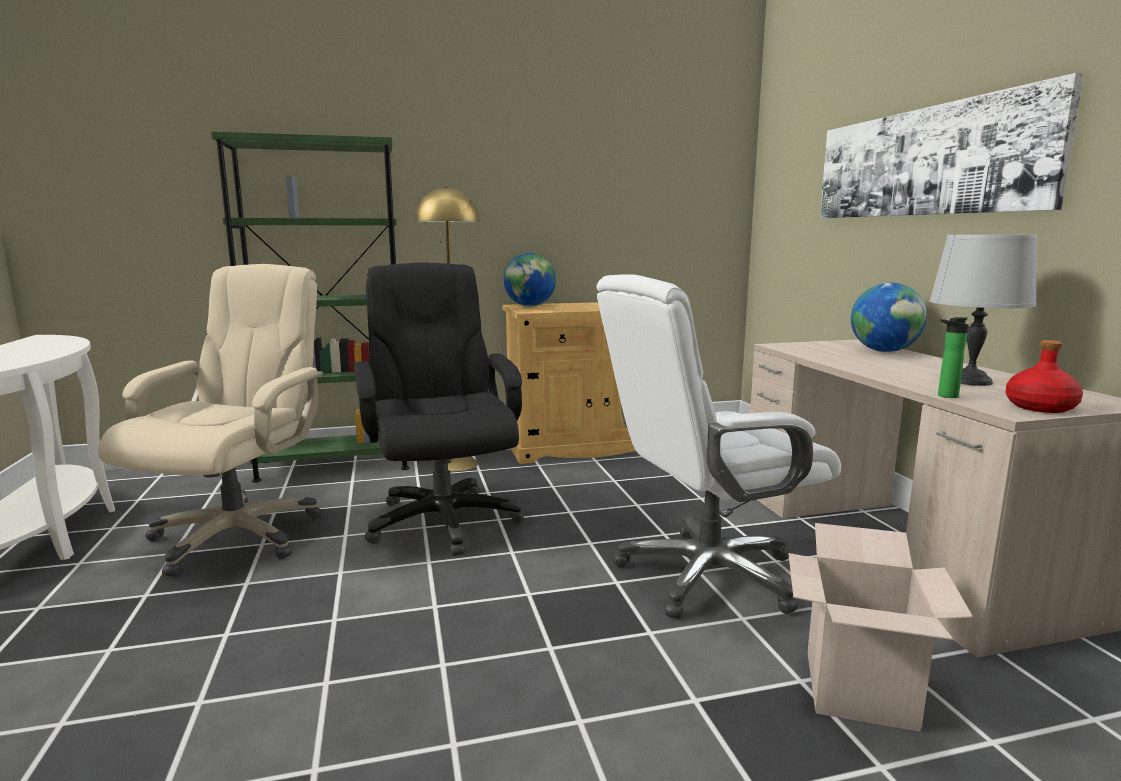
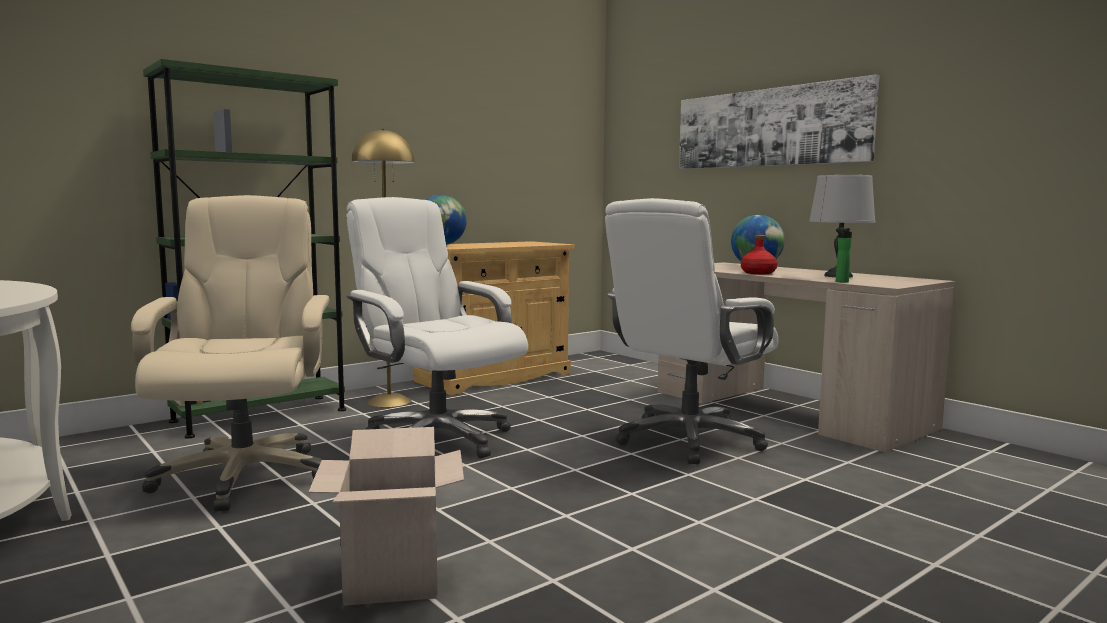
camera: 25 degrees left, 5 degrees down
black office chair [353,262,524,556] -> white office chair [346,197,528,458]
cardboard box [788,523,973,732] -> cardboard box moved to [308,427,464,606]
red bottle [1005,340,1083,413] -> red bottle moved to [741,235,777,274]

